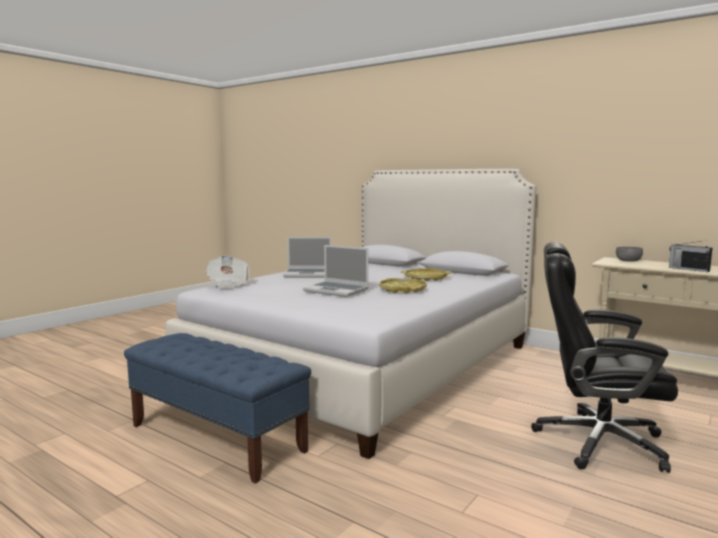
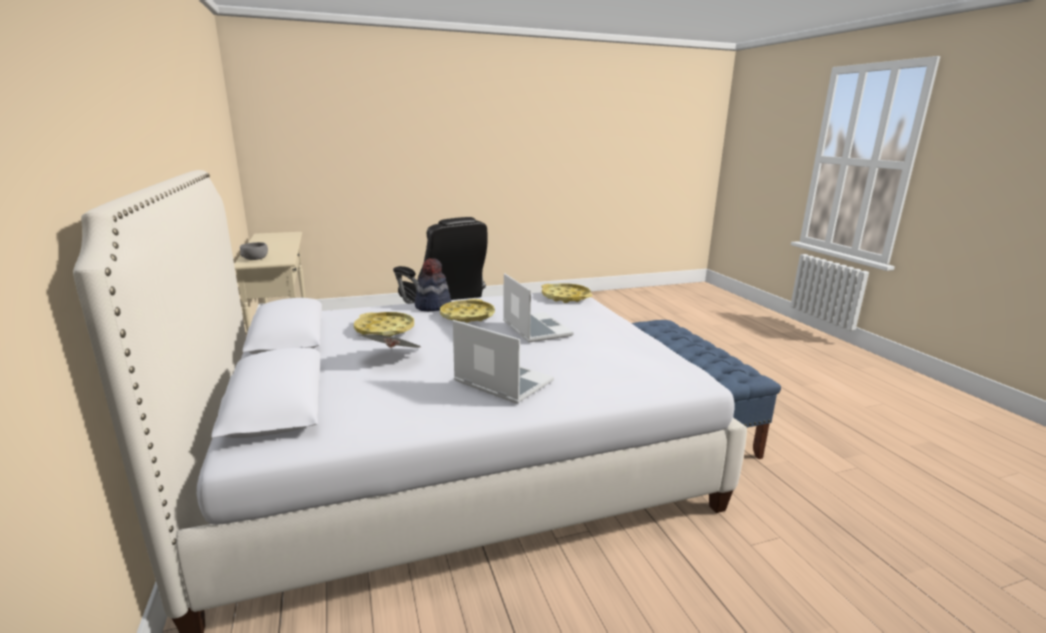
camera: 145 degrees left, 10 degrees up
newspaper [205,255,250,289] -> newspaper moved to [360,334,421,348]
radio [669,241,712,272] -> none
none -> hat [415,258,451,311]
none -> yellow tray [541,283,592,303]

